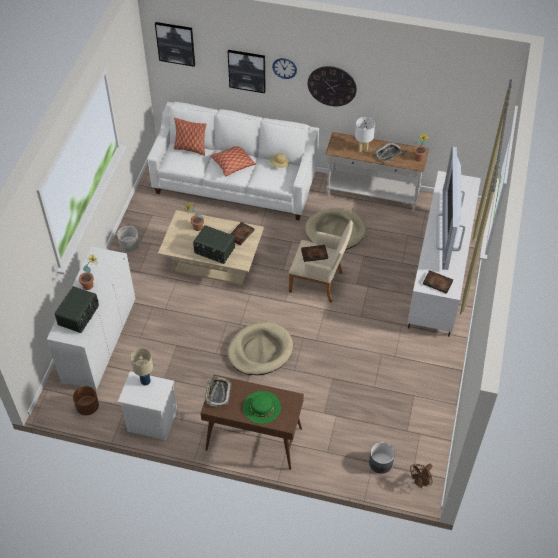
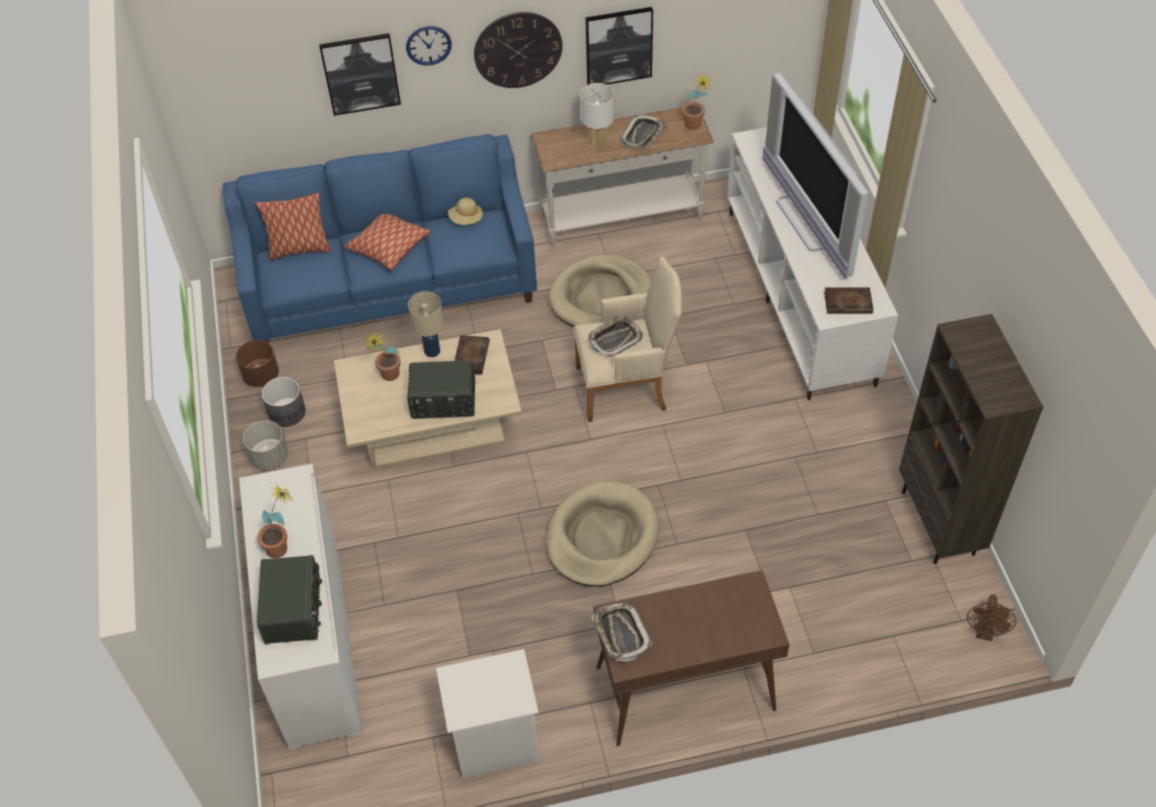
camera: 25 degrees left, 0 degrees up
brown planter [73,386,99,415] -> brown planter moved to [236,340,279,387]
beige table lamp [130,348,153,386] -> beige table lamp moved to [408,292,444,357]
white sofa [148,102,319,220] -> blue sofa [222,134,537,343]
picture [155,22,195,67] -> picture moved to [585,7,653,85]
green hat [243,391,281,424] -> none
book [301,245,328,262] -> tray [588,315,643,358]
grey planter [369,442,395,474] -> grey planter moved to [262,377,306,427]
none -> brown bookcase [899,314,1043,564]

